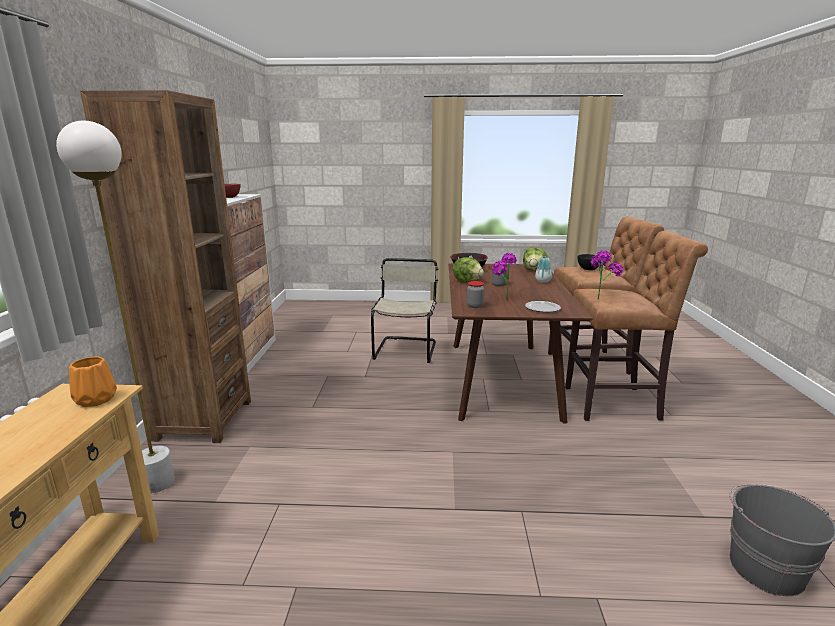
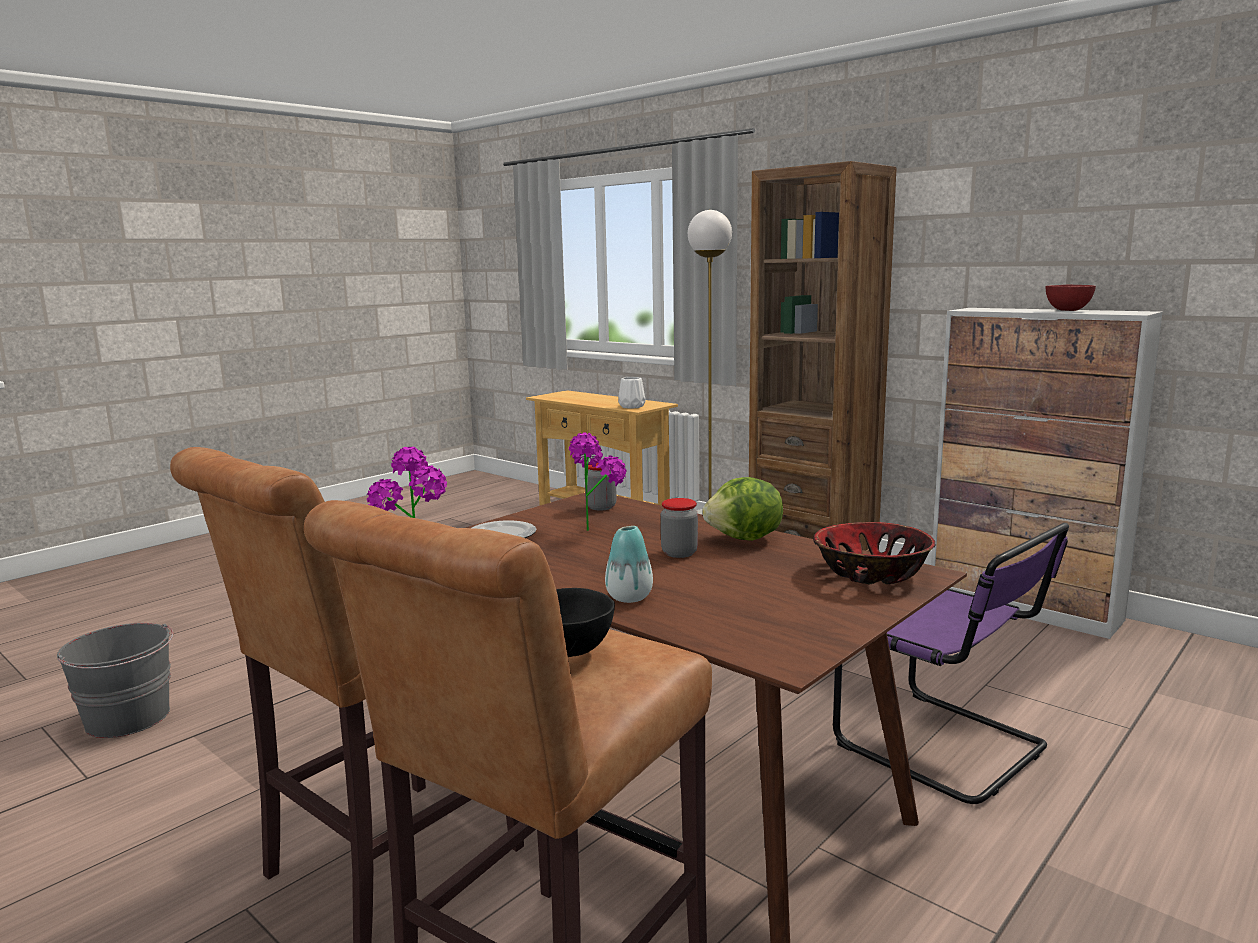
camera: 130 degrees right, 5 degrees down
orange vase [69,357,117,407] -> white vase [618,377,645,409]
beige chair [371,258,439,363] -> purple chair [833,523,1069,804]
lettuce [523,247,548,271] -> none

